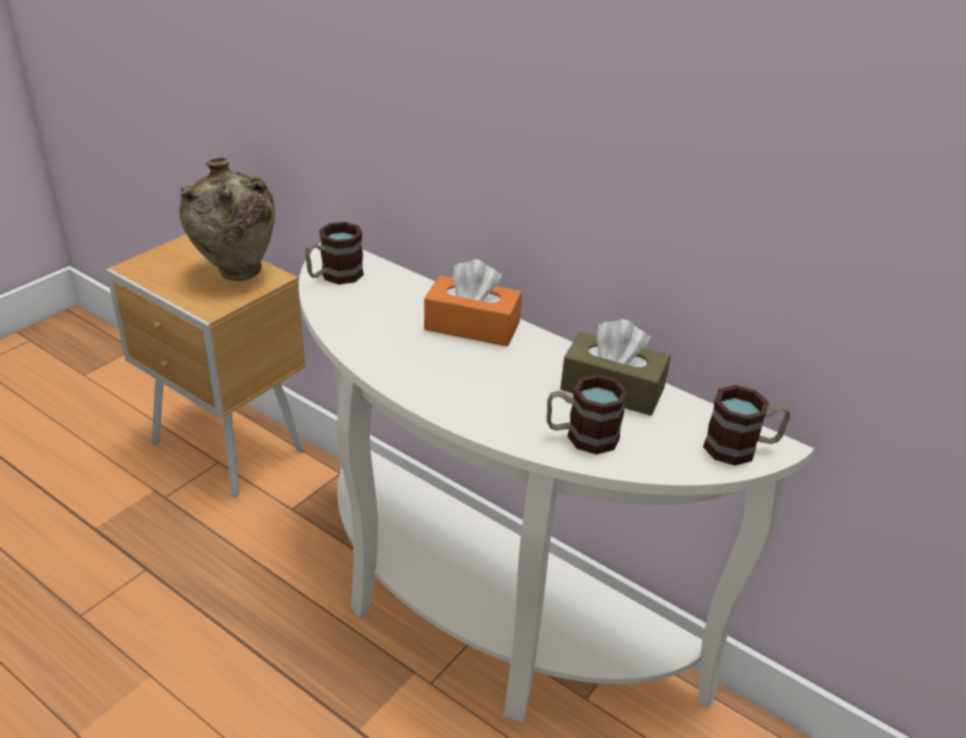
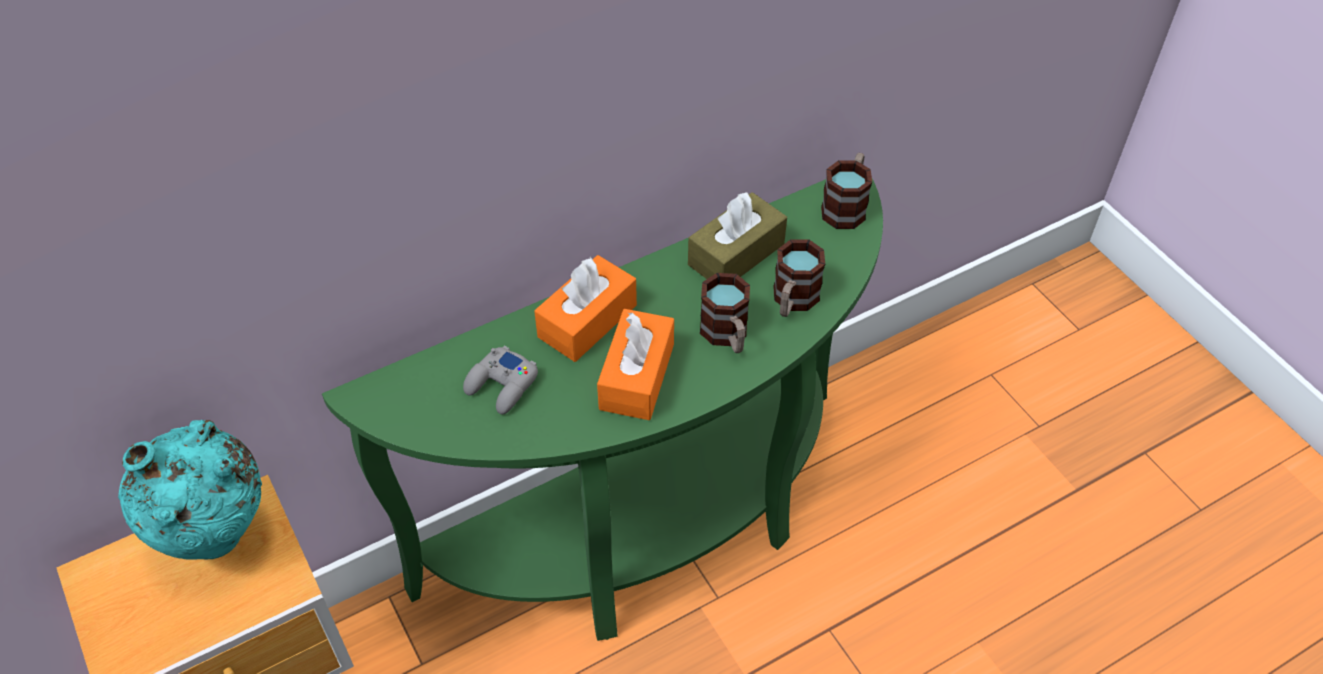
camera: 65 degrees left, 15 degrees up
beige vase [179,158,275,281] -> turquoise vase [118,420,262,560]
white console table [299,242,814,723] -> green console table [322,179,883,641]
mug [305,222,364,284] -> mug moved to [700,273,750,353]
none -> grey game controller [463,346,538,414]
none -> orange tissue box [597,309,674,420]

